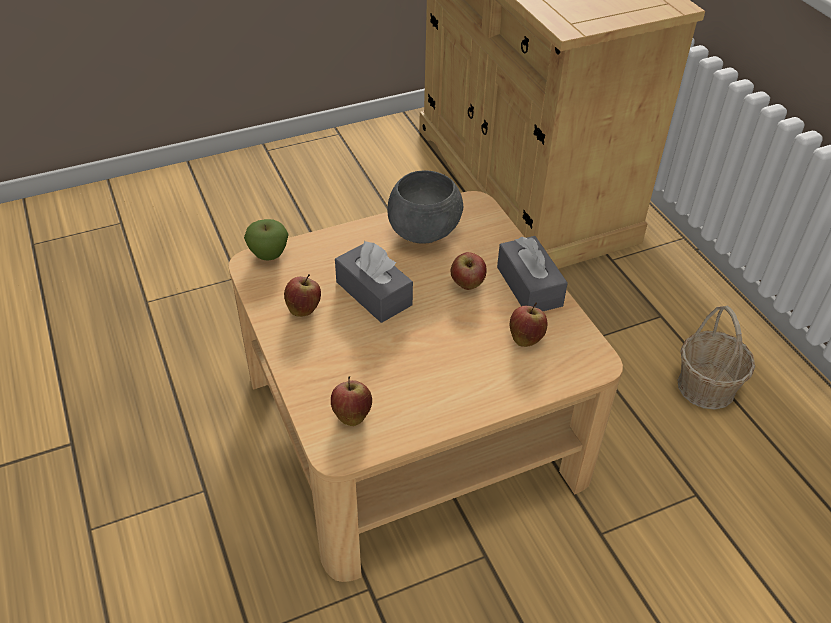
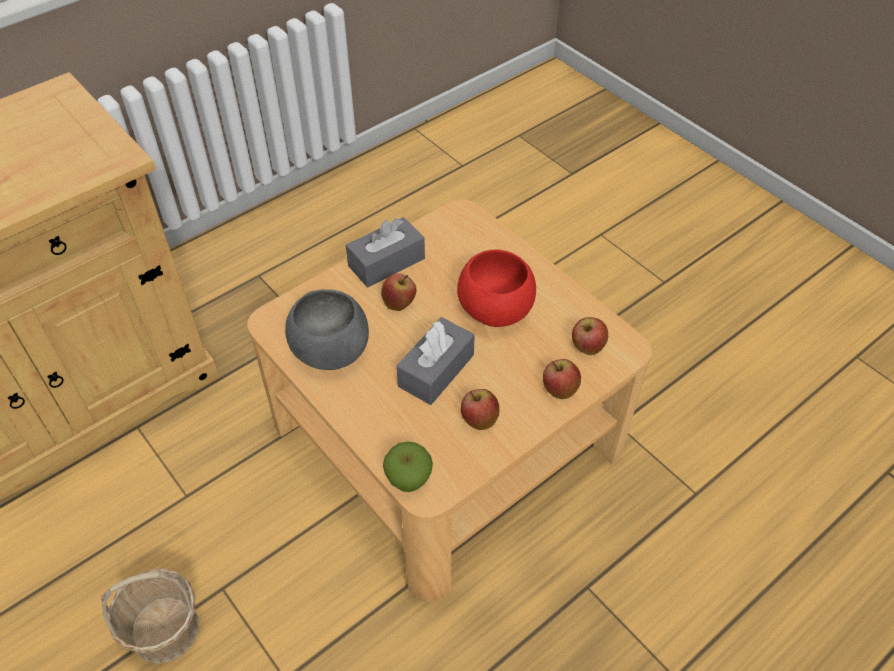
camera: 105 degrees left, 5 degrees up
apple [510,302,547,347] -> apple moved to [543,359,581,399]
basket [678,306,755,410] -> basket moved to [101,568,199,664]
none -> red bowl [457,250,536,327]

